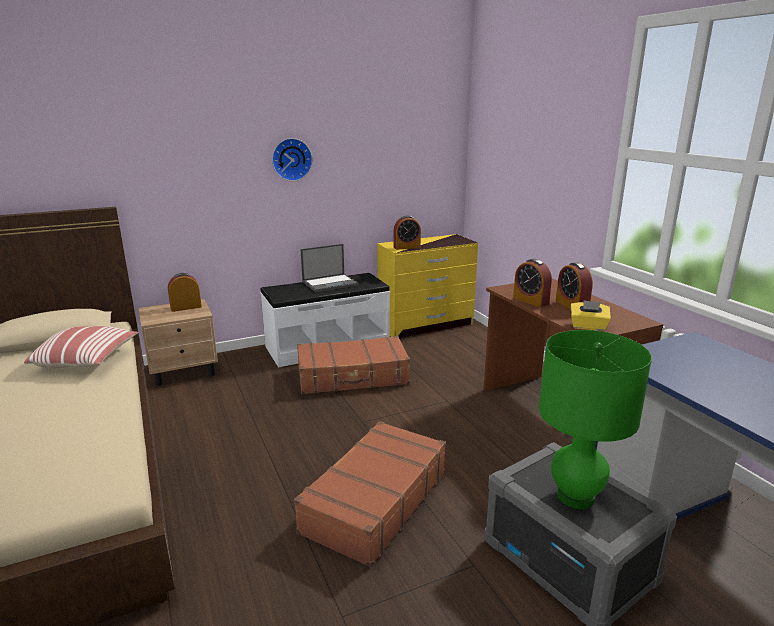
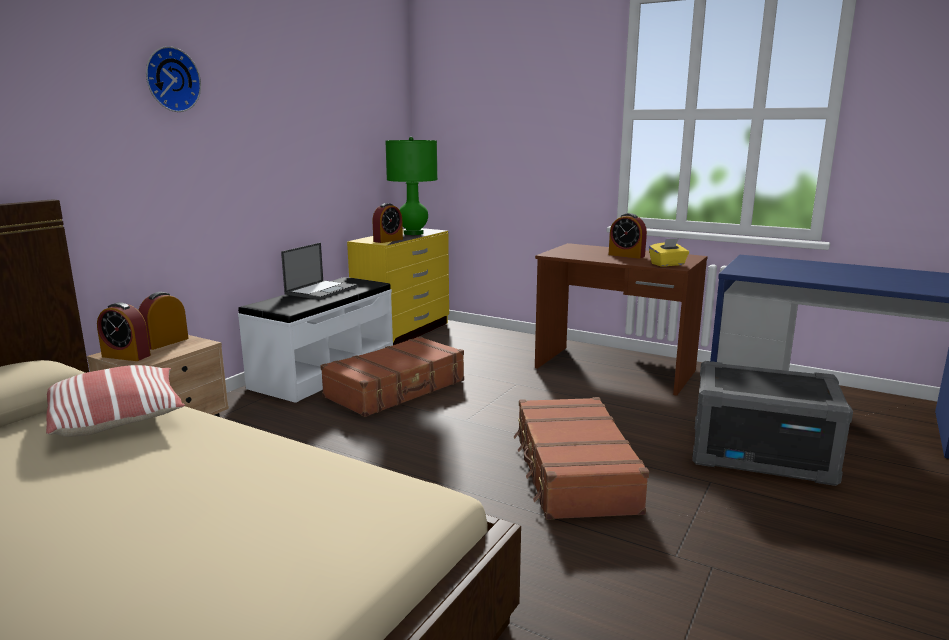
camera: 35 degrees left, 5 degrees down
wall clock [272,138,313,181] -> wall clock moved to [146,46,201,112]
alarm clock [513,259,552,307] -> alarm clock moved to [97,302,151,361]
green table lamp [539,330,652,509] -> green table lamp moved to [385,137,438,235]

